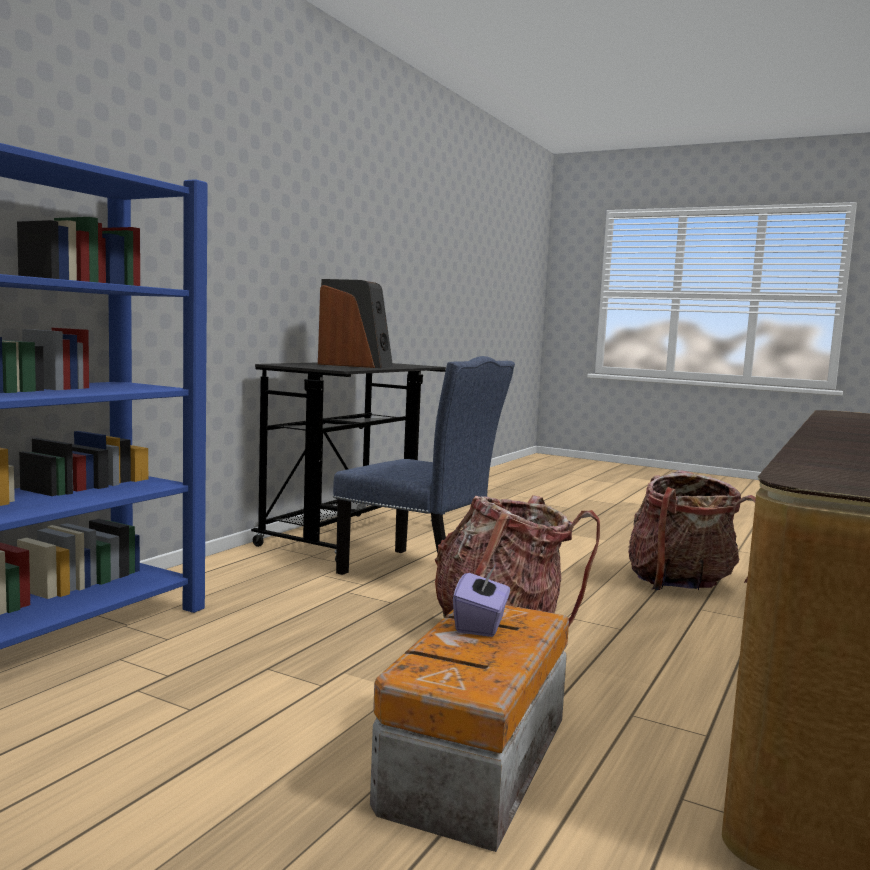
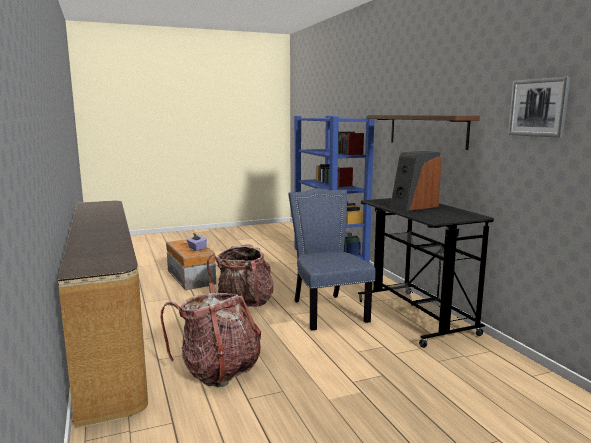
camera: 130 degrees right, 5 degrees up
blue chair [333,356,515,575] -> blue chair turned 90 degrees clockwise [288,188,376,331]
none -> brown shelf [368,115,480,150]
none -> picture [508,77,570,138]

